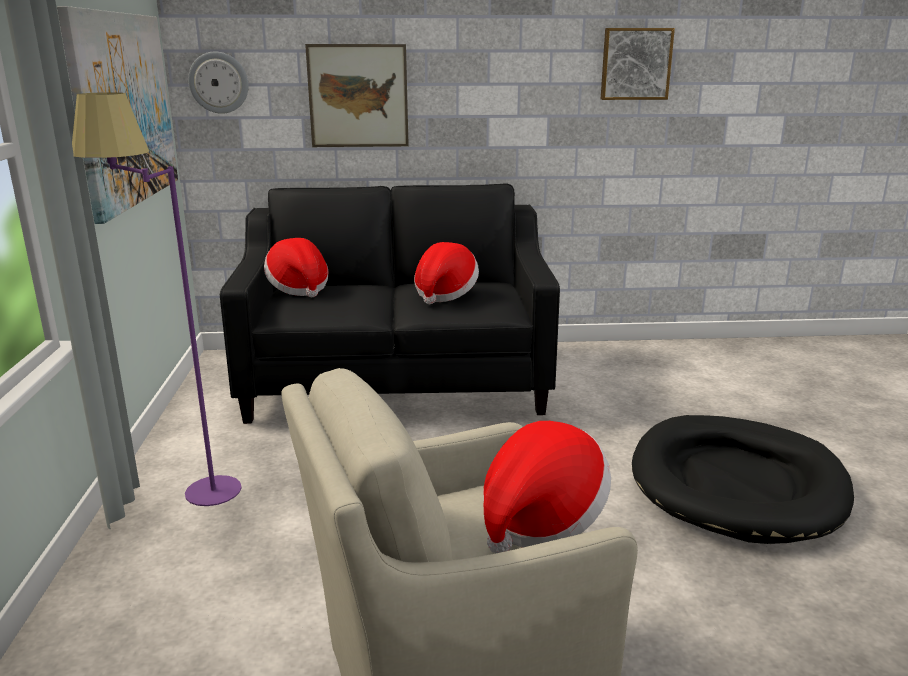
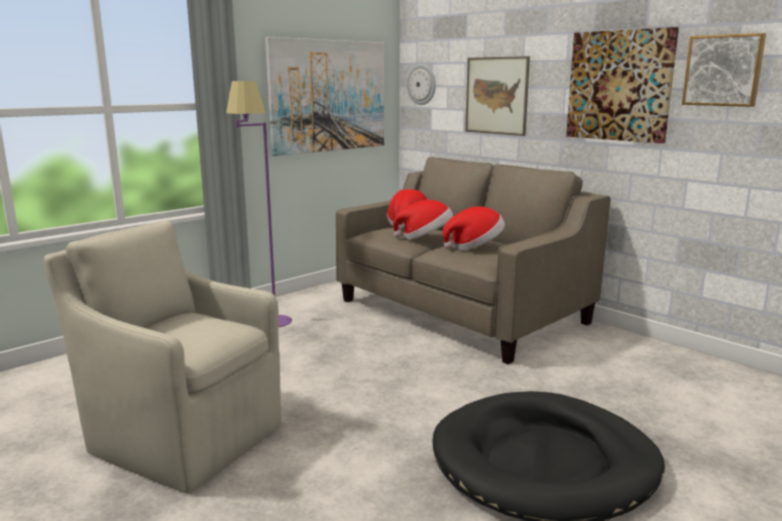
camera: 50 degrees right, 5 degrees down
black sofa [220,183,560,424] -> beige sofa [336,157,610,364]
hat [483,421,611,554] -> hat moved to [393,200,453,240]
none -> picture [566,27,679,144]

